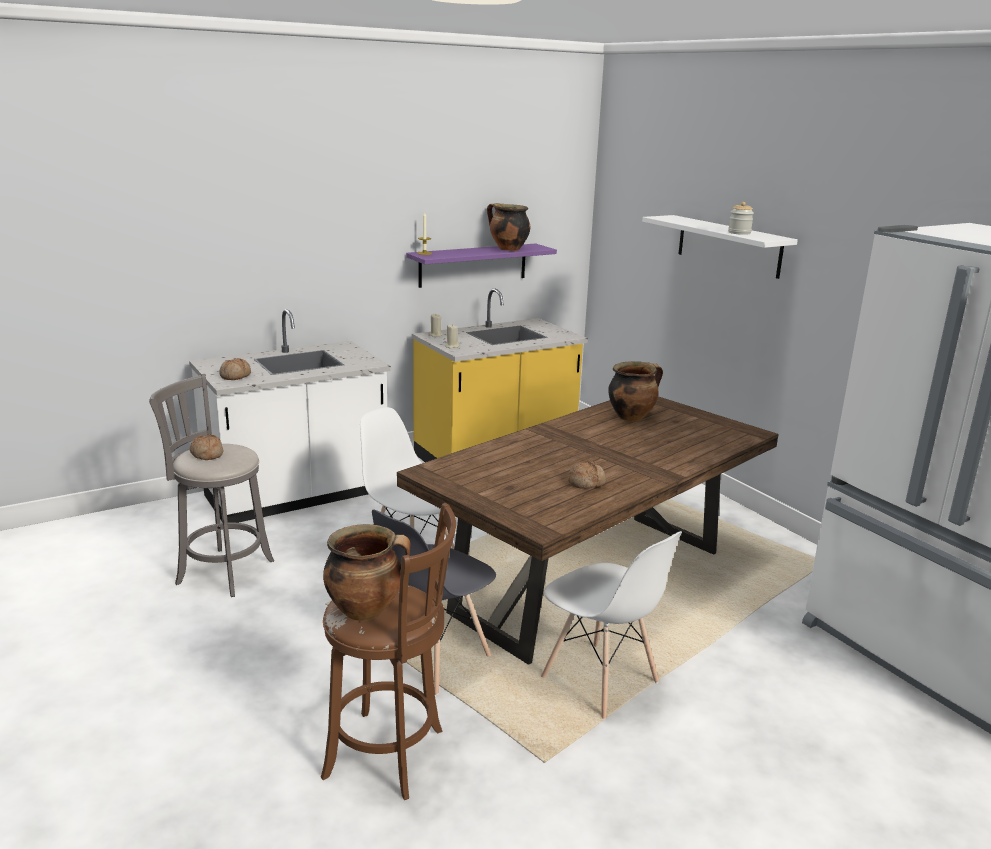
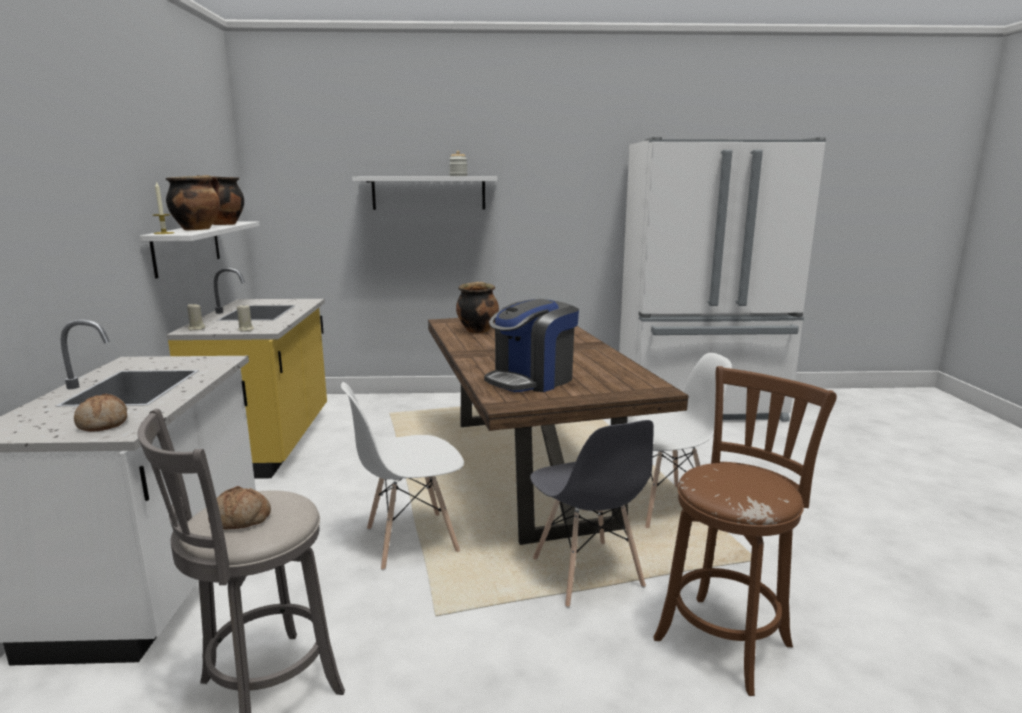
camera: 60 degrees left, 5 degrees down
cooking pot [323,524,411,621] -> cooking pot moved to [166,175,220,230]
purple shelf [406,243,557,288] -> white shelf [140,221,260,279]
bread [568,461,606,489] -> none
none -> coffee machine [484,299,579,392]

